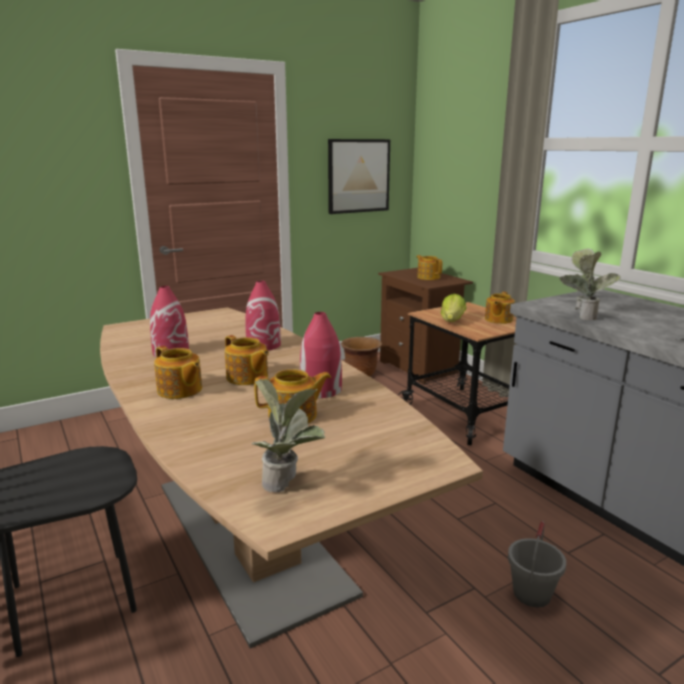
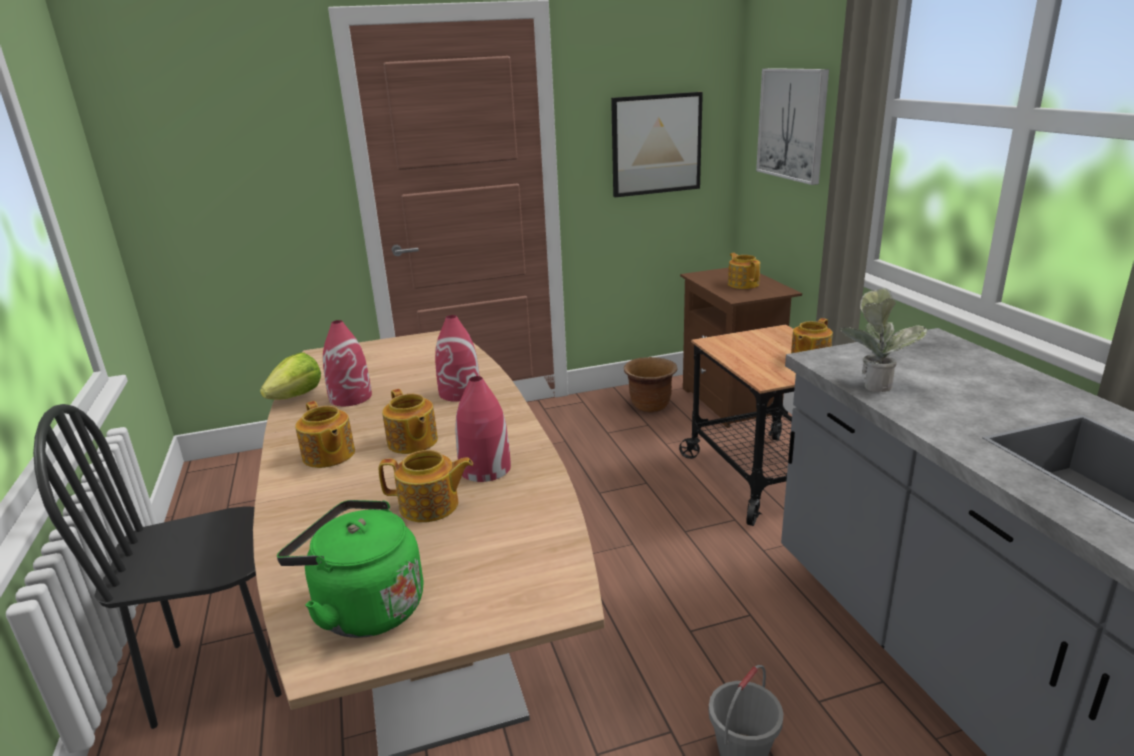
camera: 15 degrees right, 5 degrees up
potted plant [251,379,325,492] -> green kettle [277,500,423,638]
lettuce [441,294,466,322] -> lettuce moved to [260,353,321,400]
none -> picture [756,68,829,185]

